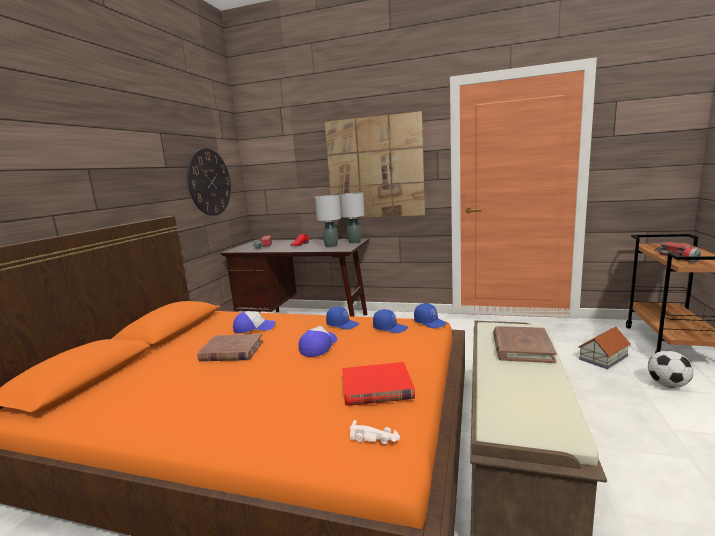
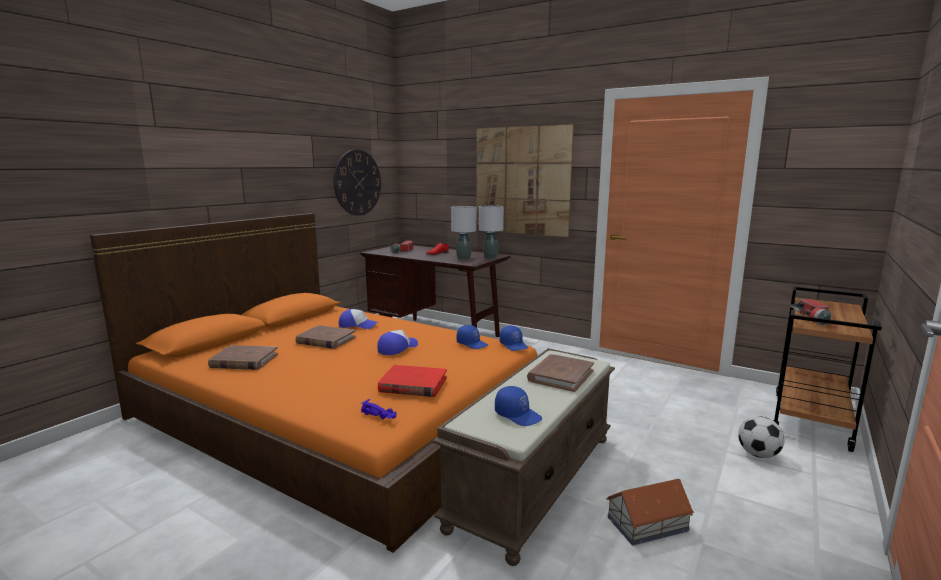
camera: 15 degrees right, 0 degrees up
blue cap [326,306,359,330] -> blue cap moved to [495,386,542,426]
white toy car [350,420,400,444] -> purple toy car [361,399,397,419]
toy house [578,327,631,369] -> toy house moved to [606,479,694,546]
none -> brown book [208,345,278,370]

